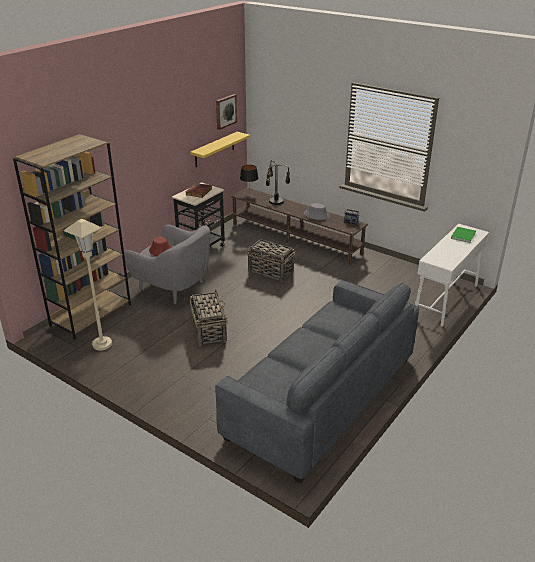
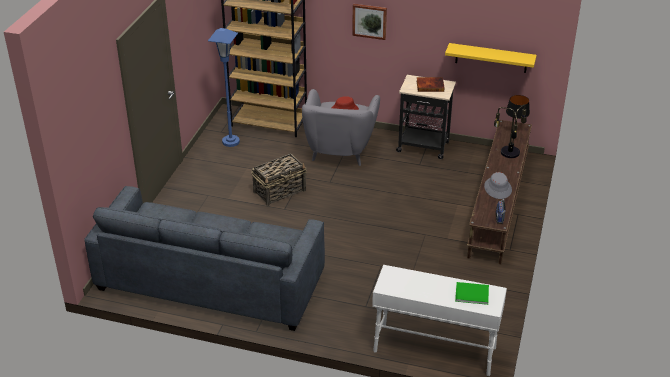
camera: 70 degrees right, 5 degrees up
beige floor lamp [63,219,112,351] -> blue floor lamp [208,28,240,147]
picture [216,94,237,130] -> picture moved to [352,4,387,40]
basket [247,239,295,282] -> none

